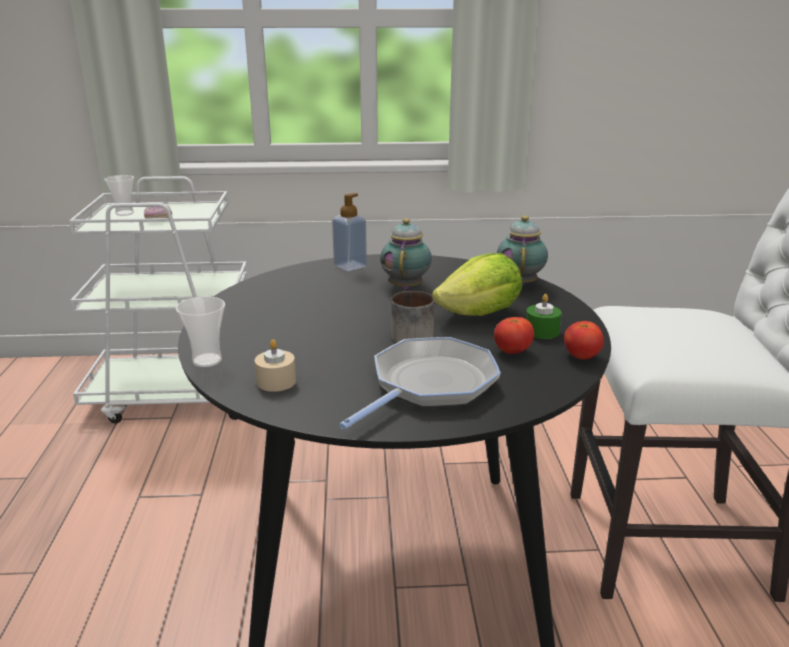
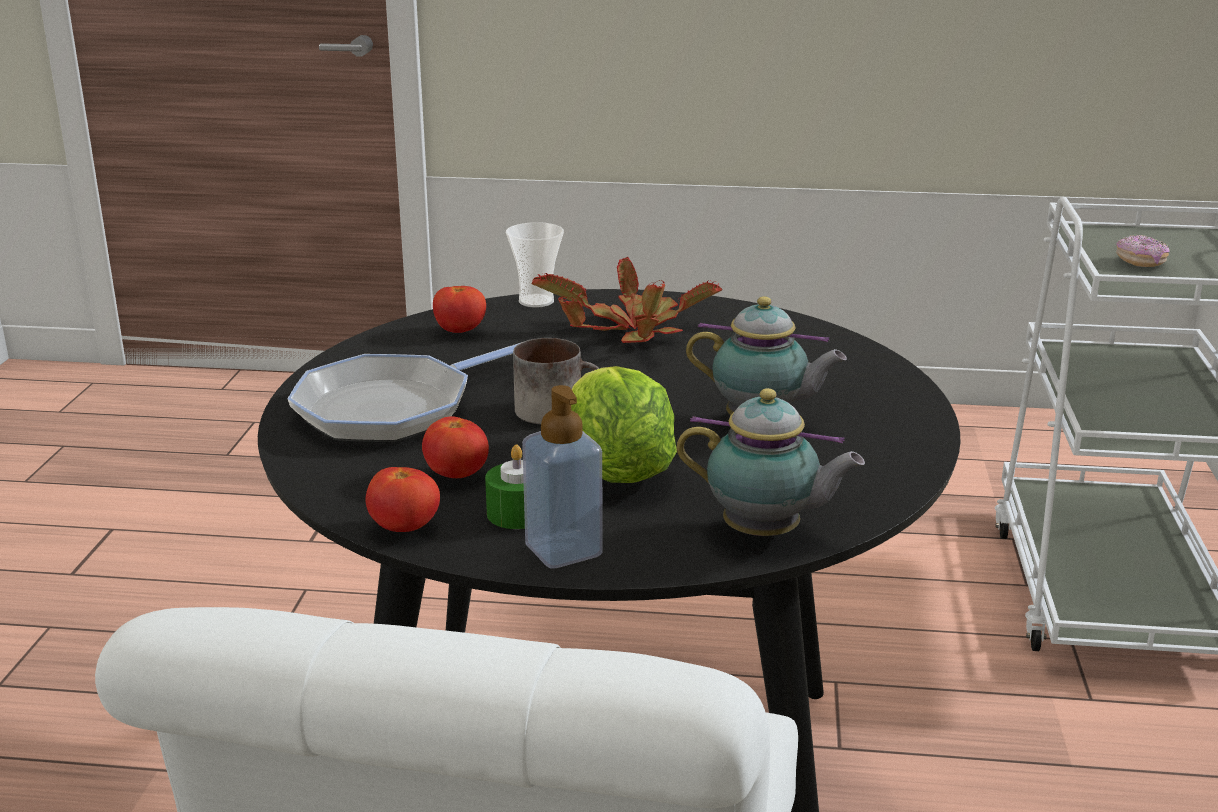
camera: 100 degrees right, 0 degrees up
cup [104,175,134,216] -> none
beige candle [255,339,296,392] -> tomato [433,286,486,333]
soap dispenser [332,193,367,271] -> soap dispenser moved to [522,385,603,569]
frying pan [339,337,501,429] -> frying pan turned 90 degrees clockwise [288,342,522,442]
none -> potted plant [532,257,722,343]

